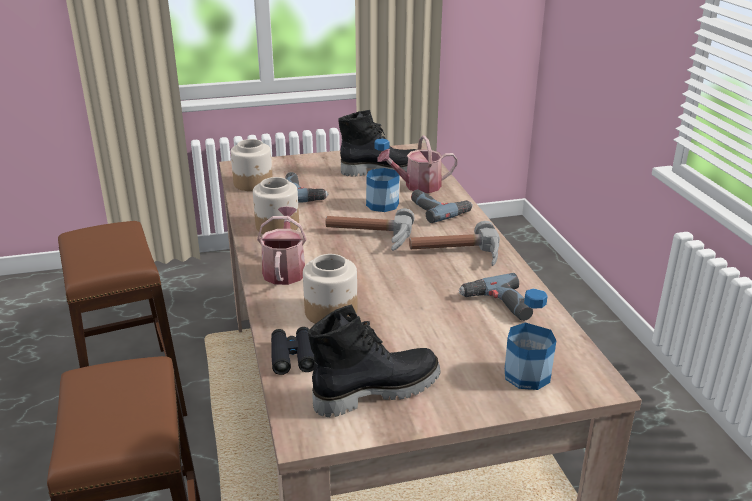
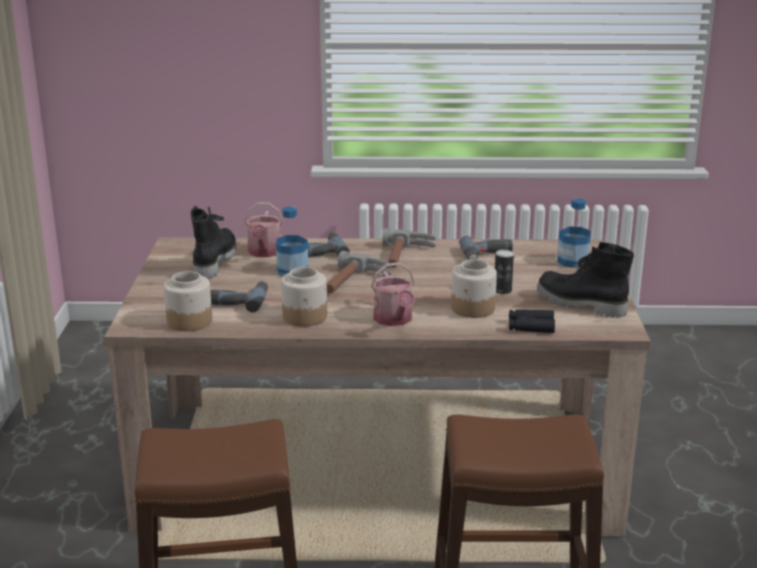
camera: 75 degrees left, 5 degrees down
watering can [257,206,307,285] -> watering can turned 120 degrees counterclockwise [371,262,415,326]
black boot [308,305,440,417] -> black boot turned 45 degrees counterclockwise [537,242,634,318]
none -> can [495,249,514,294]

